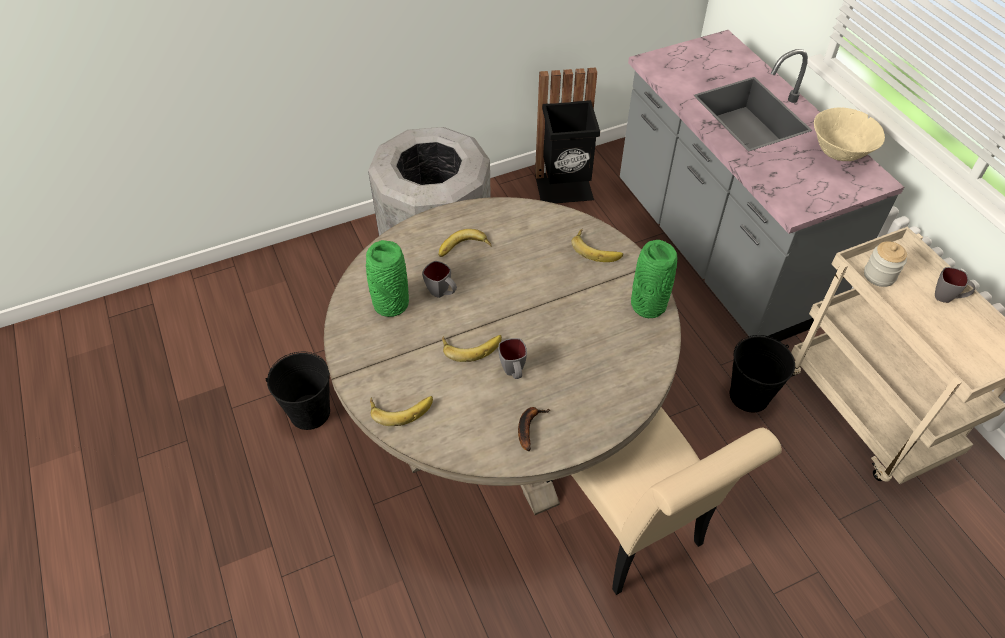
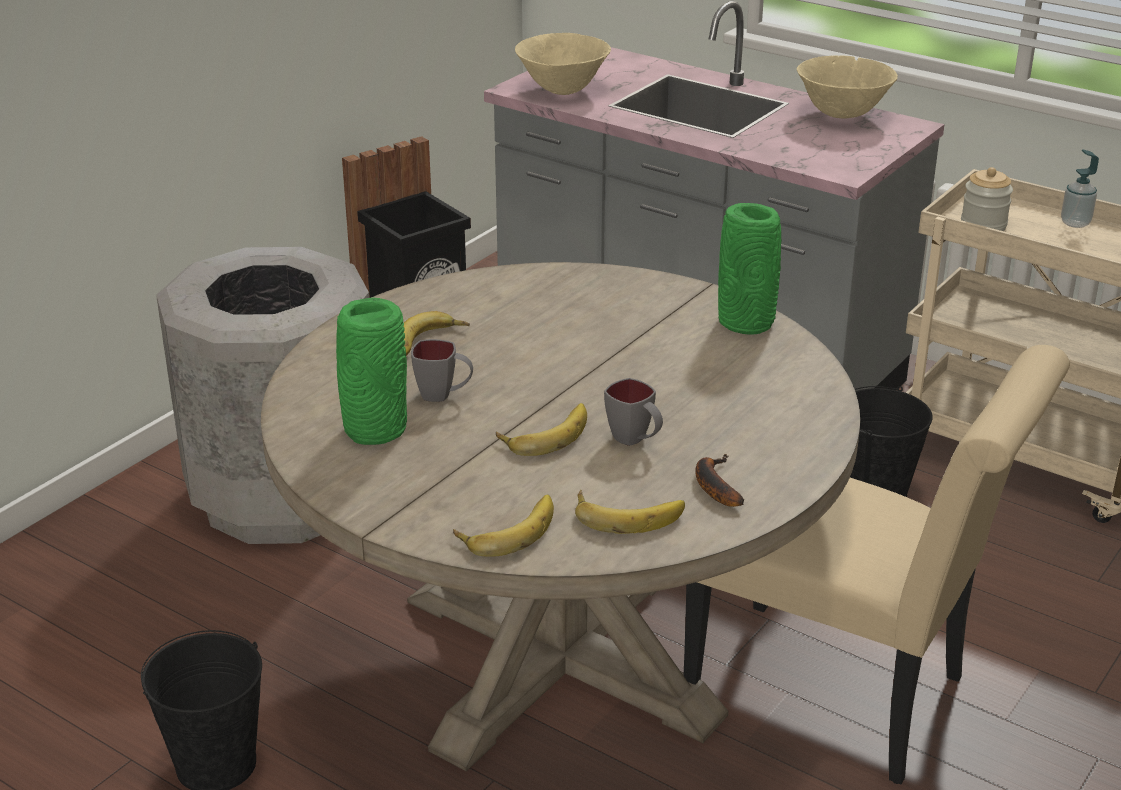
camera: 30 degrees left, 20 degrees down
banana [571,229,623,262] -> banana moved to [575,490,685,534]
grey mug [935,267,975,303] -> soap dispenser [1061,149,1099,228]
none -> beige bowl [515,33,611,95]

